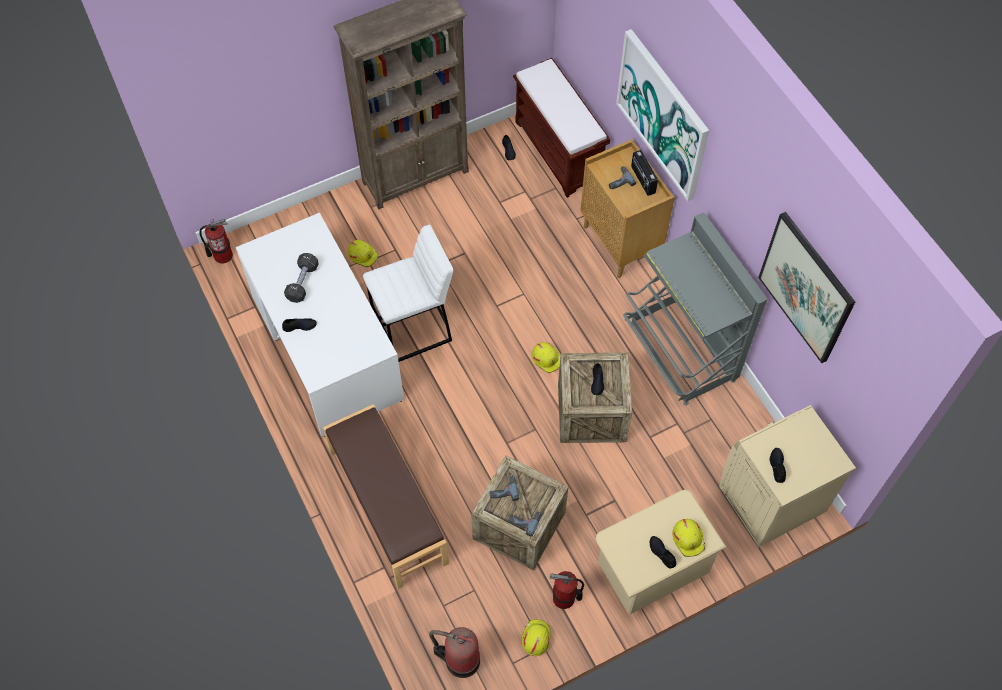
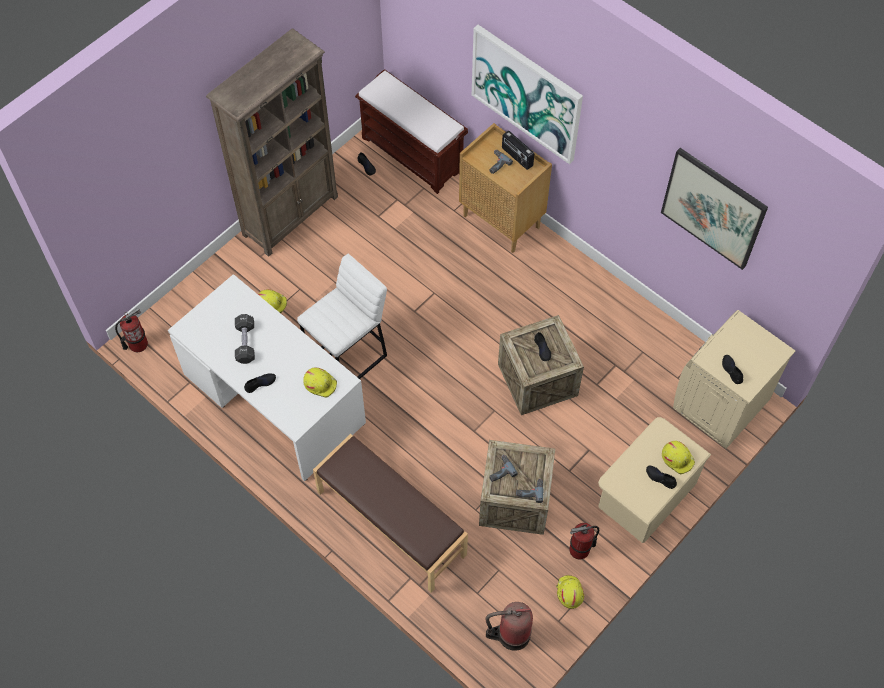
camera: 20 degrees left, 0 degrees up
yellow hard hat [532,342,560,373] -> yellow hard hat moved to [303,368,337,398]
grey shoe rack [623,212,767,406] -> none

